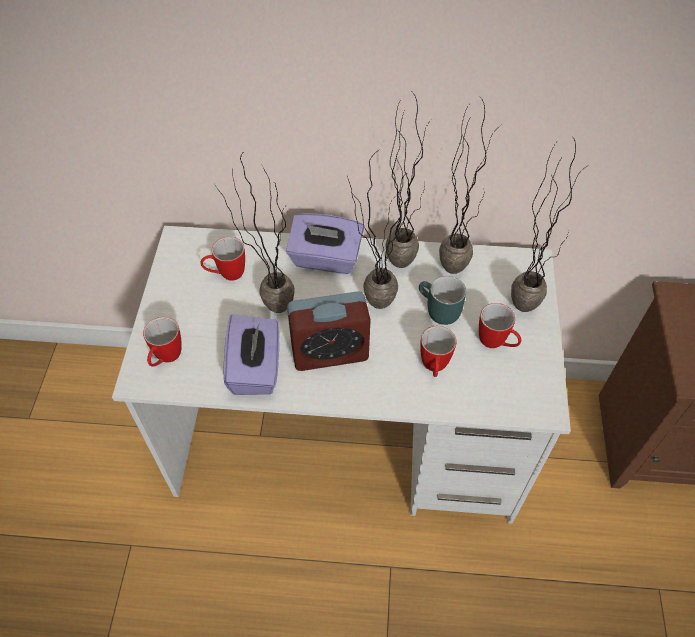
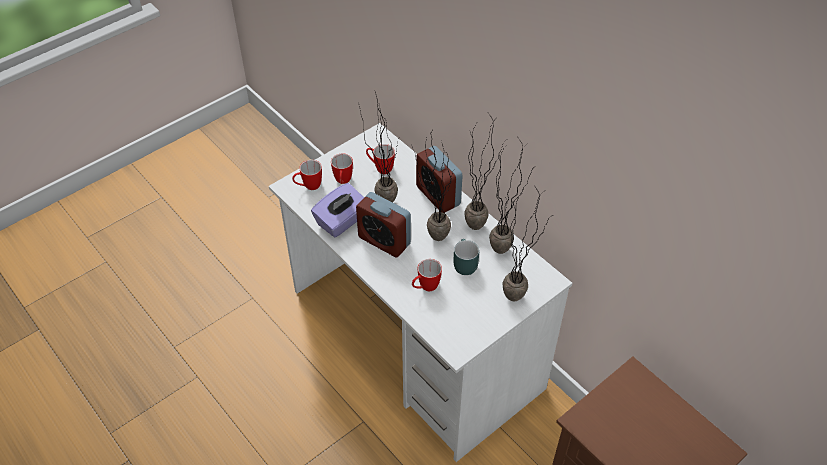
camera: 45 degrees right, 5 degrees down
purple tissue box [286,213,364,274] -> alarm clock [416,146,463,213]
mug [479,303,521,348] -> mug moved to [331,153,353,184]

